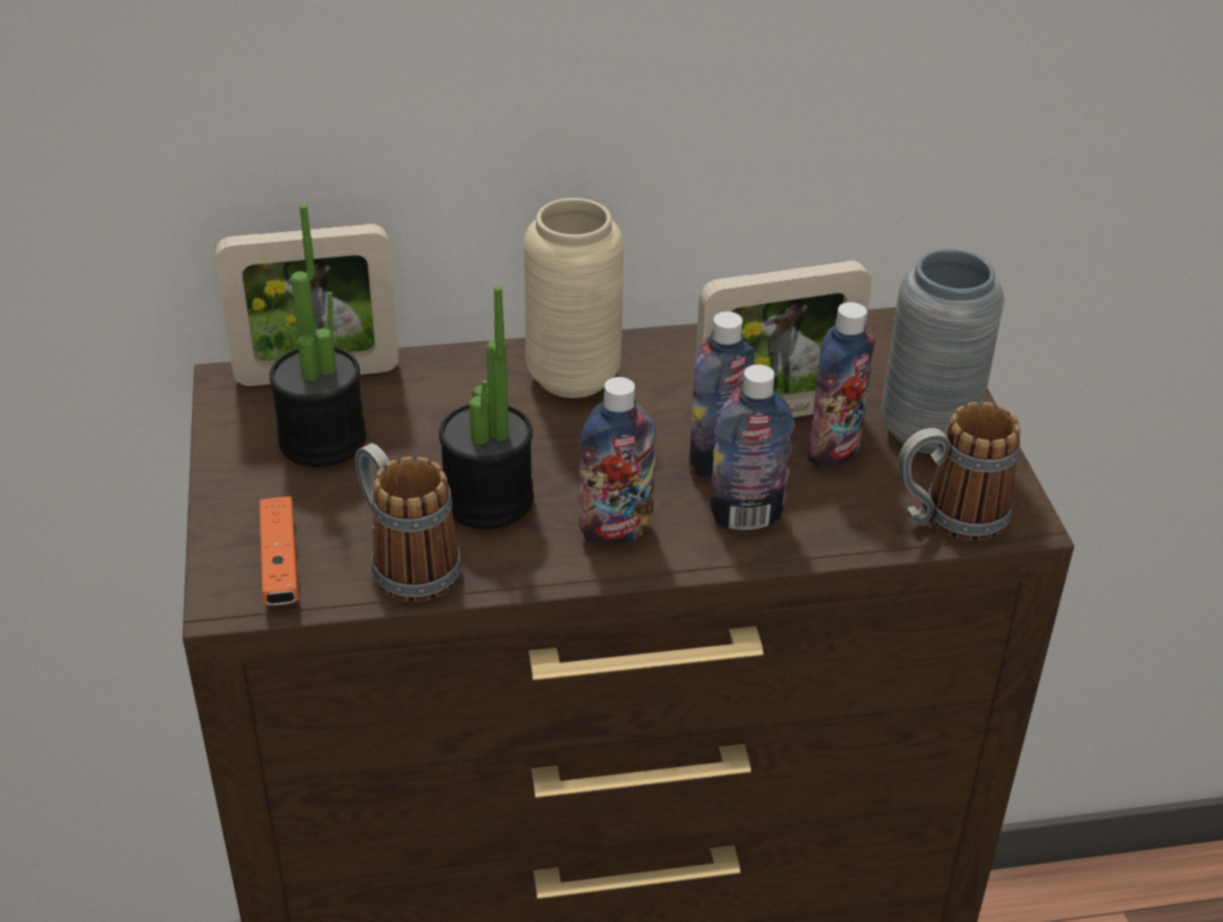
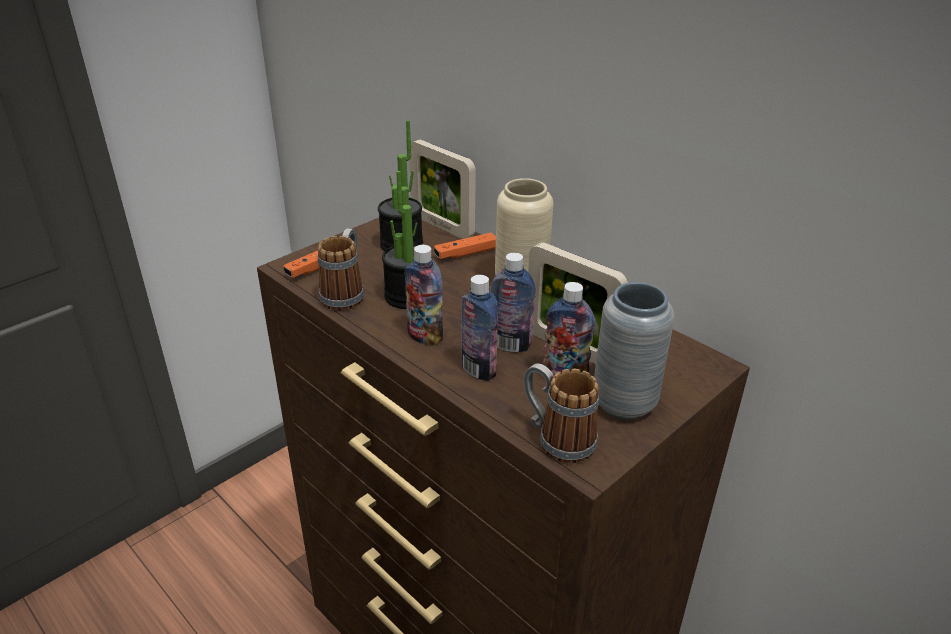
camera: 55 degrees right, 5 degrees down
none -> orange game controller [434,233,496,259]

